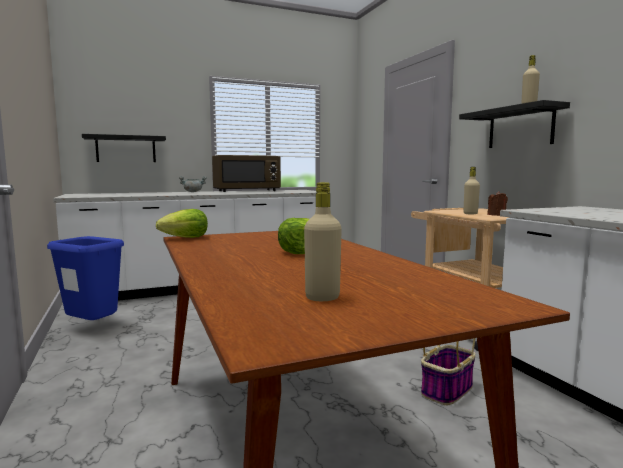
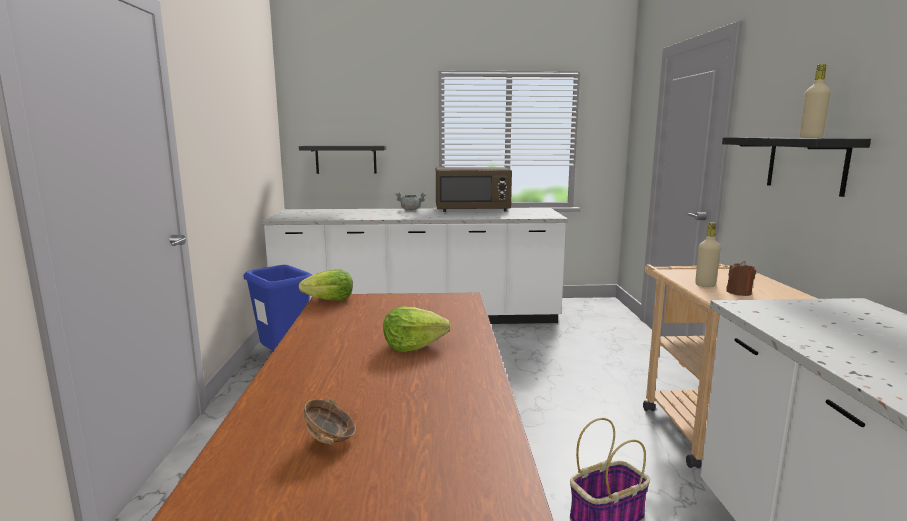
camera: 20 degrees right, 5 degrees up
beige bottle [304,182,342,301] -> bowl [304,399,356,445]

